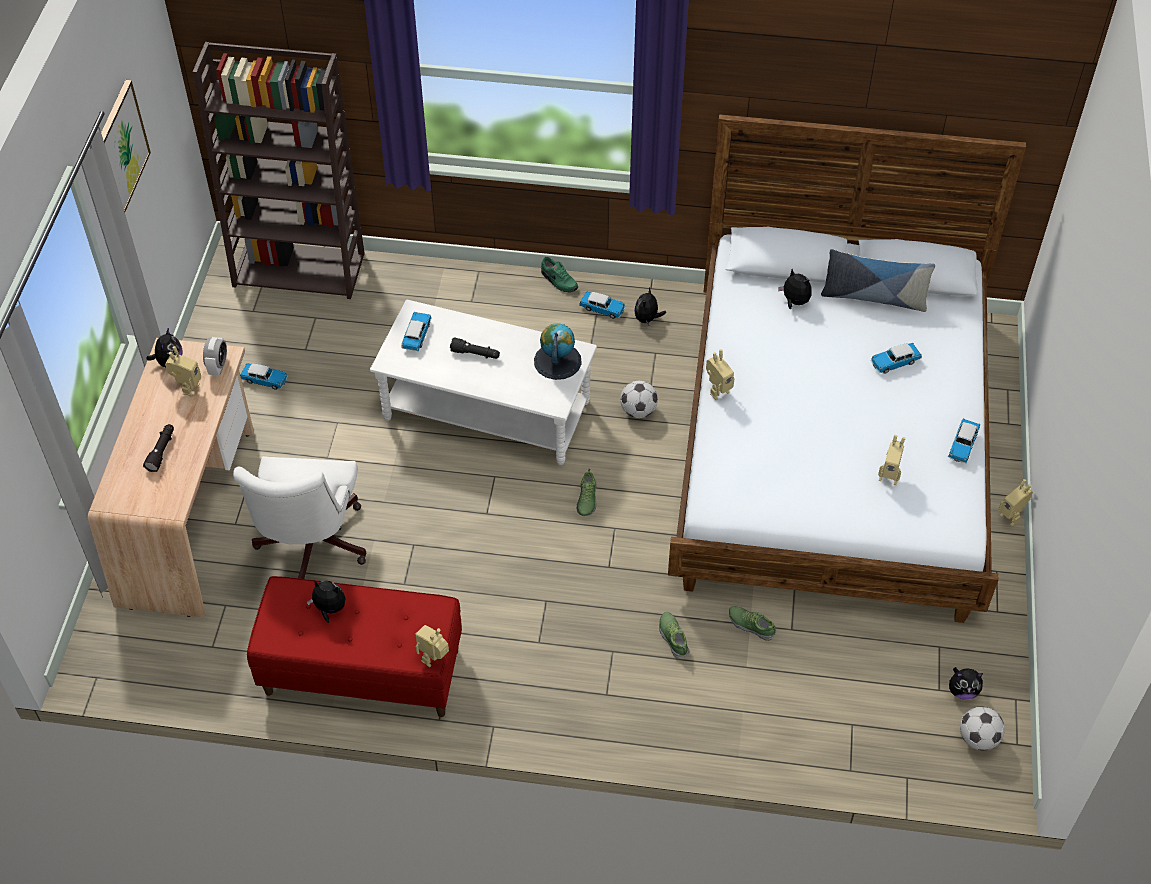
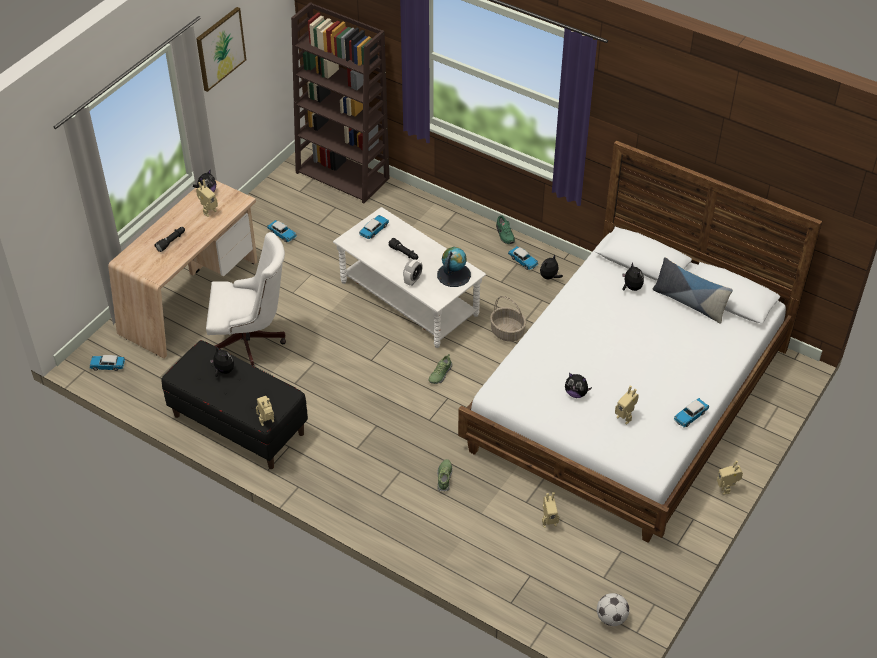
camera: 25 degrees right, 5 degrees down
alarm clock [203,337,227,376] -> alarm clock moved to [403,259,423,286]
white office chair [233,456,367,579] -> white office chair turned 120 degrees counterclockwise [206,232,286,366]
red bench [247,576,462,717] -> black bench [162,340,308,469]
football [620,381,658,418] -> basket [490,296,526,342]
toy robot [706,349,734,400] -> toy robot moved to [542,492,559,528]
shoe [729,606,776,641] -> none
toy car [871,343,922,374] -> toy car moved to [90,355,125,371]
plush toy [949,667,983,700] -> plush toy moved to [565,373,592,398]

